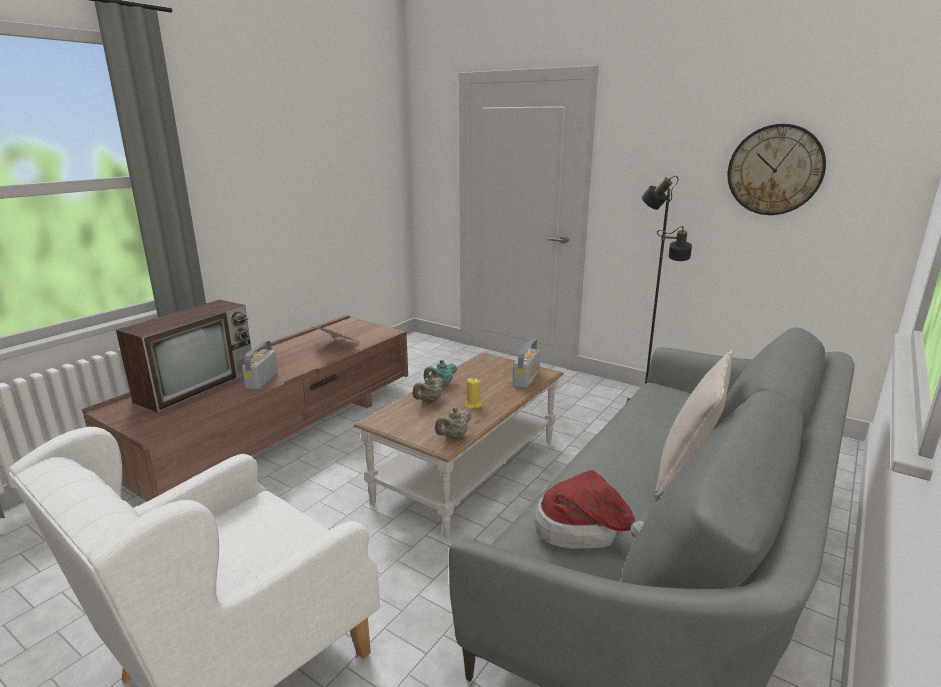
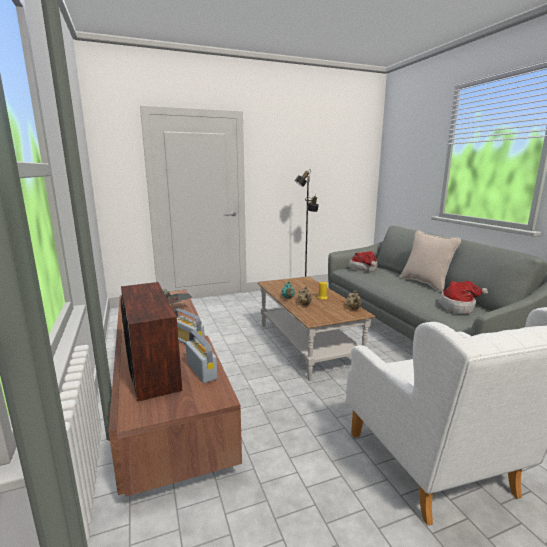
camera: 55 degrees left, 5 degrees down
radio [513,339,541,388] -> radio moved to [186,331,217,383]
wall clock [728,124,826,215] -> none
none -> hat [349,251,377,272]

